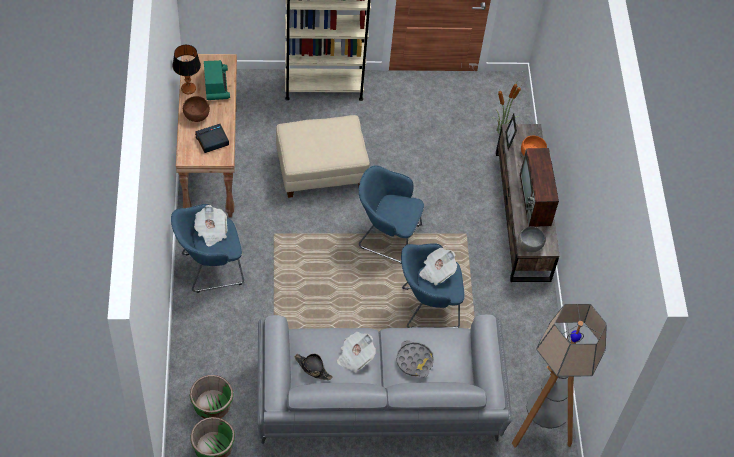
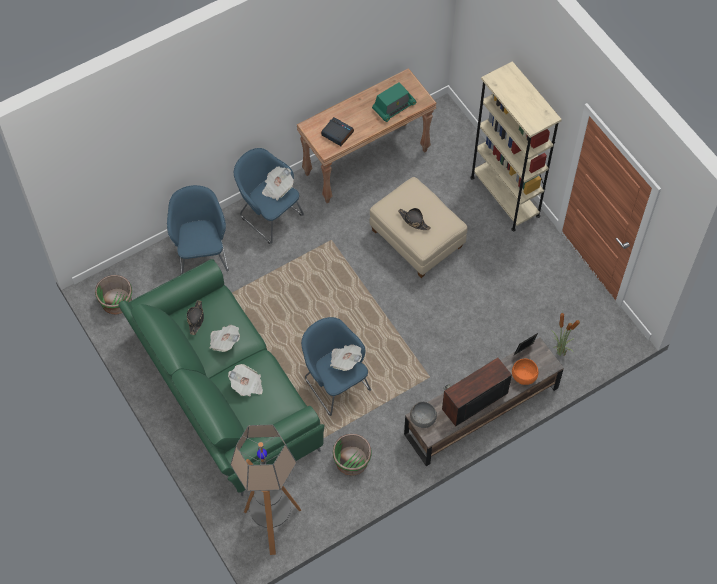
camera: 65 degrees right, 5 degrees up
table lamp [173,45,201,94] -> none
brown bowl [183,96,210,122] -> none
green planter [190,375,234,419] -> green planter moved to [333,434,371,476]
grey sofa [257,314,512,444] -> green sofa [118,259,324,496]
blue armchair [359,165,424,263] -> blue armchair moved to [167,185,229,274]
grey tray [396,340,434,377] -> newspaper [228,364,263,396]
none -> black hat [398,208,431,230]

